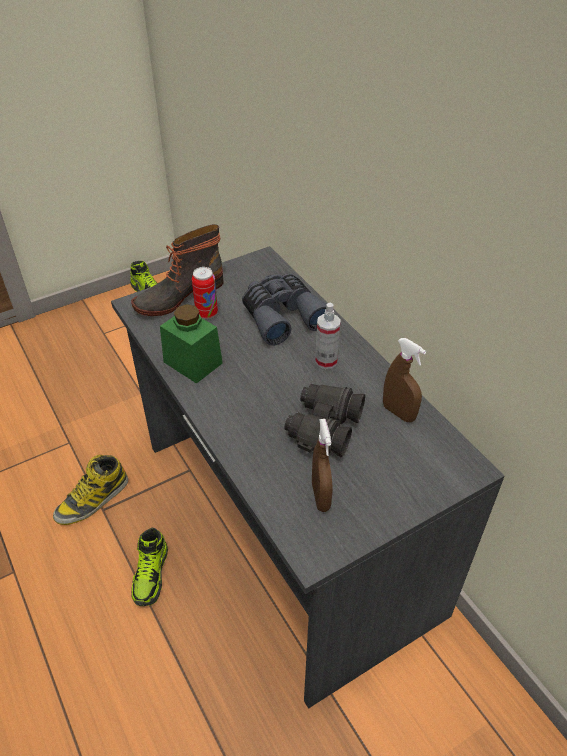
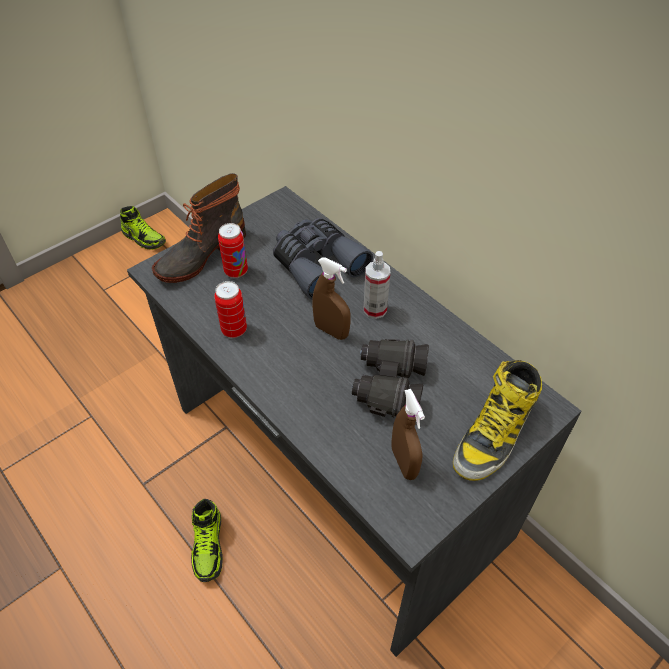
camera: 10 degrees left, 5 degrees up
boot [53,455,128,525] -> boot moved to [453,360,542,481]
green jar [160,304,223,384] -> can [214,281,247,338]
brown spray bottle [383,338,426,422] -> brown spray bottle moved to [312,257,351,340]

